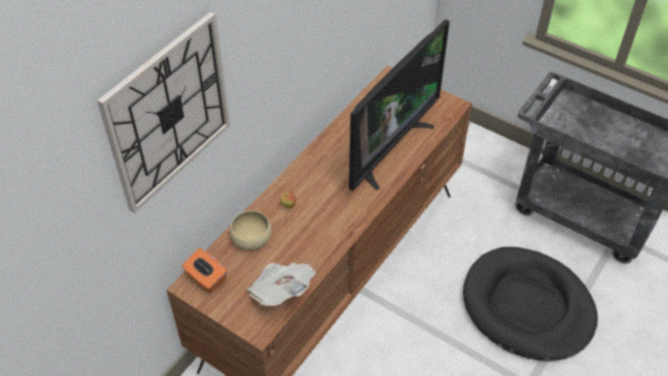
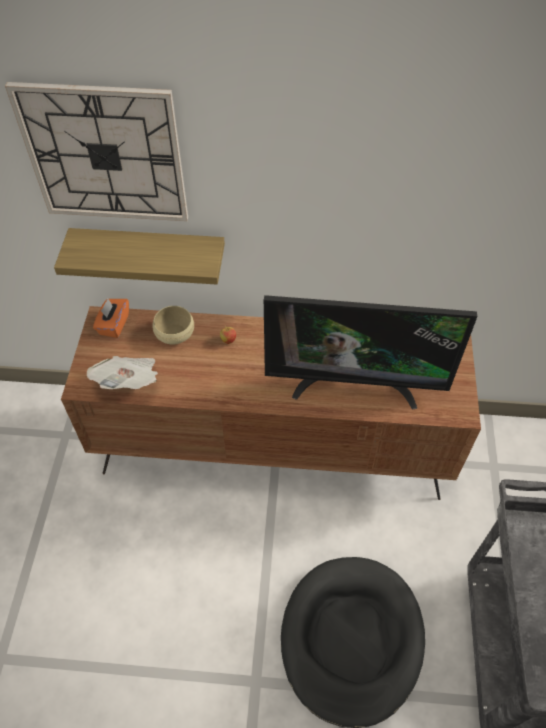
camera: 60 degrees right, 5 degrees up
none -> shelf [54,228,225,285]

